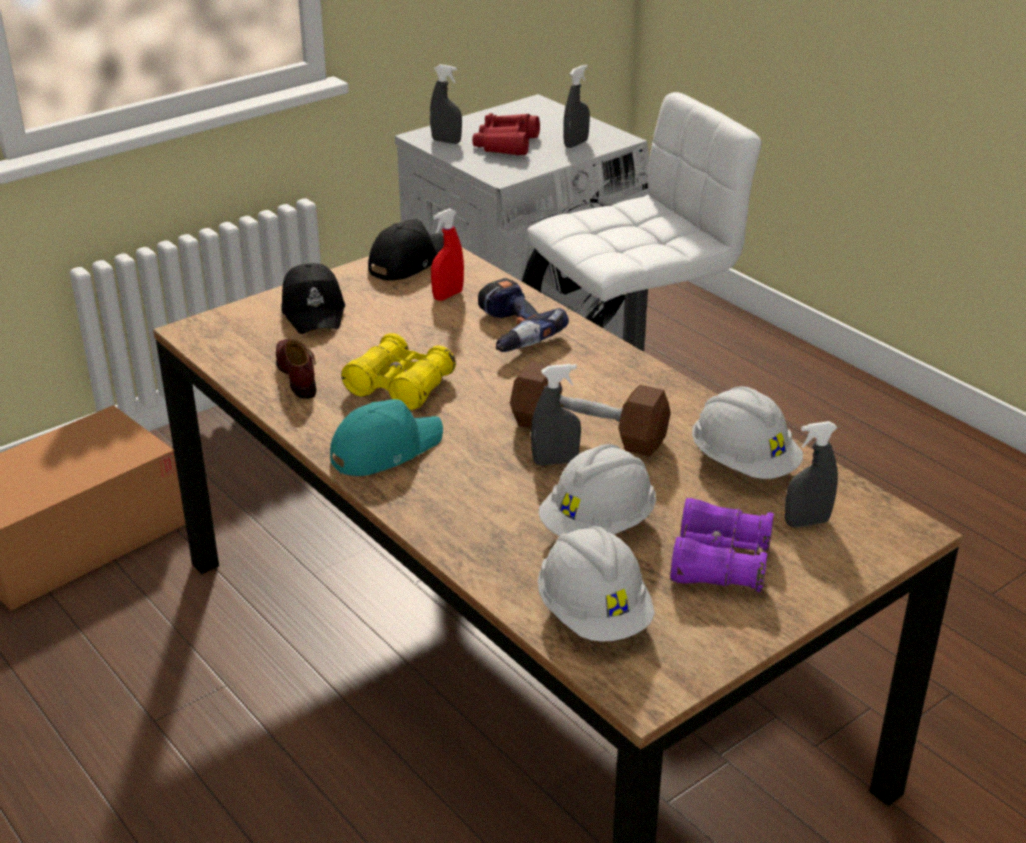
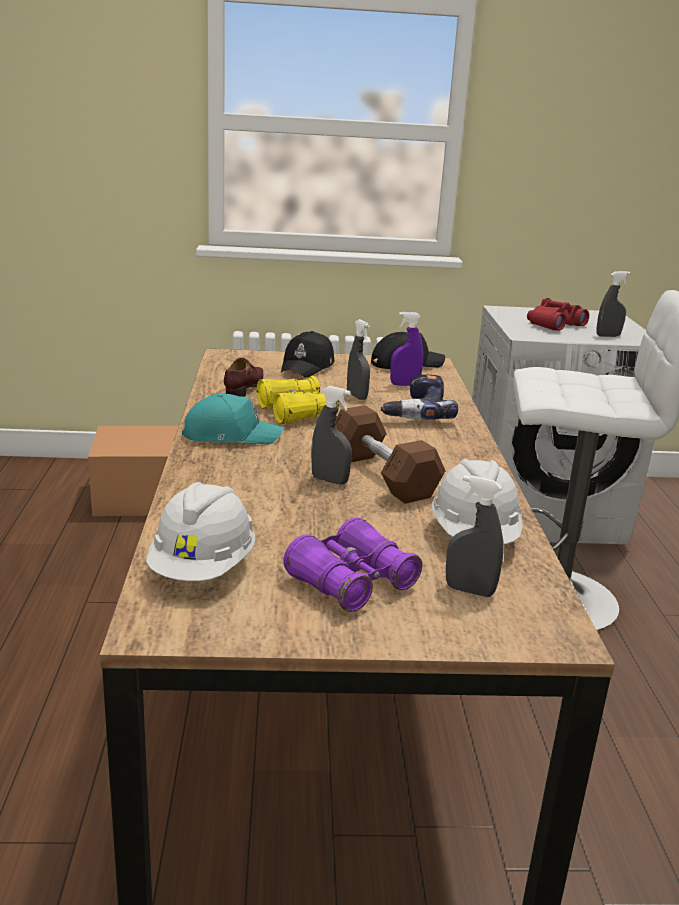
camera: 35 degrees right, 10 degrees down
grey spray bottle [430,64,462,144] -> grey spray bottle moved to [347,319,370,400]
red spray bottle [431,208,464,301] -> purple spray bottle [390,312,423,386]
white hard hat [539,444,656,536] -> none

